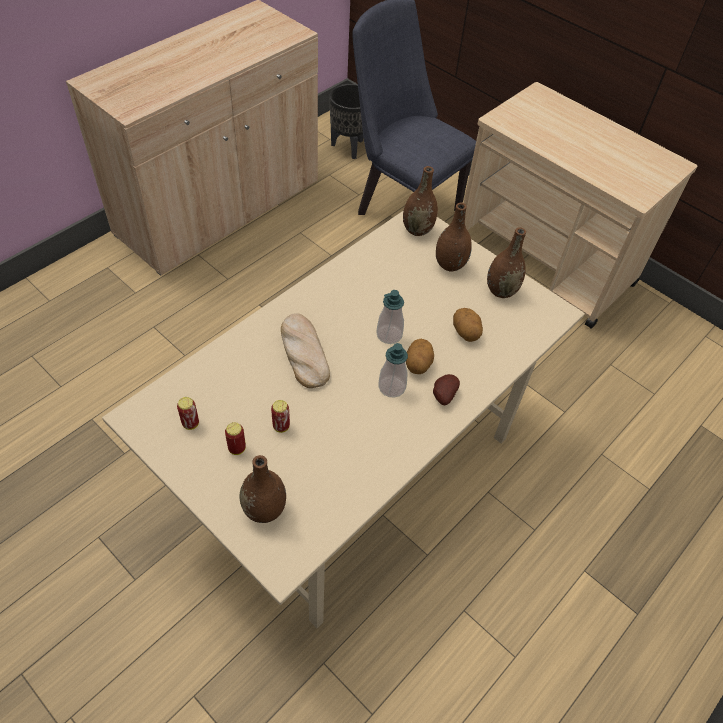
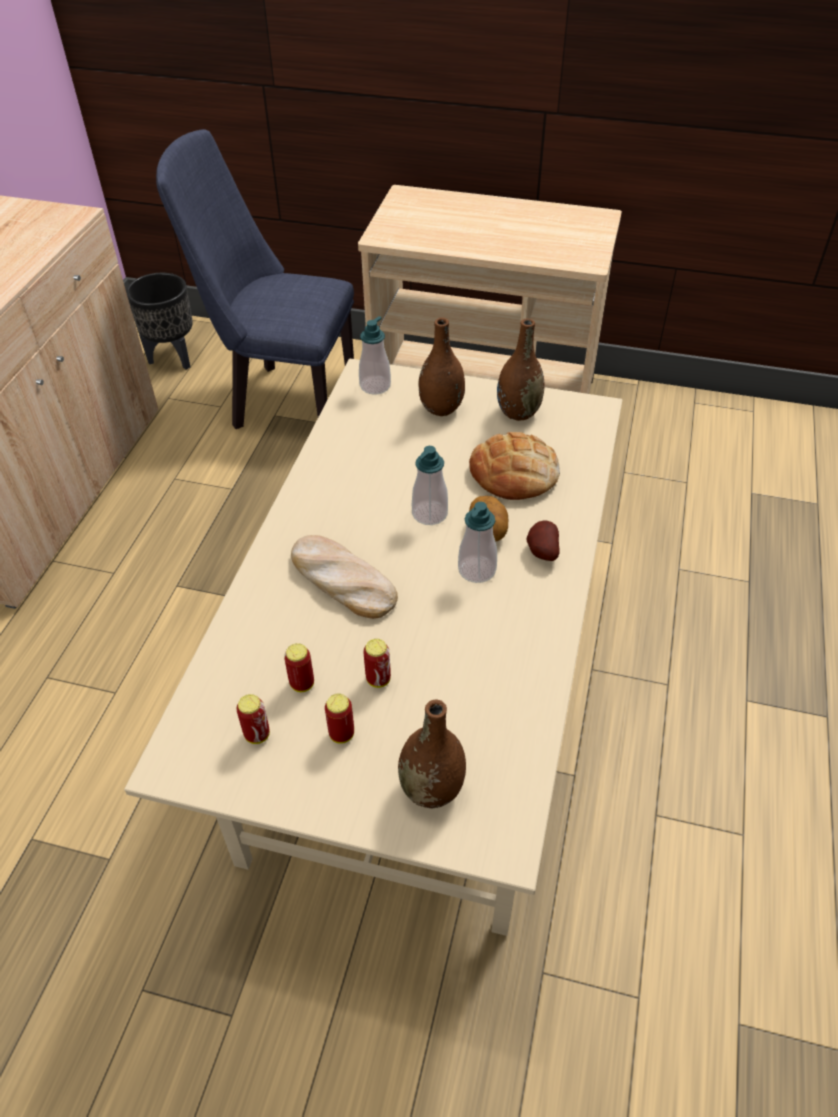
camera: 25 degrees left, 5 degrees down
brown vase [403,166,438,236] -> soap dispenser [359,316,391,395]
potato [453,308,483,342] -> bread [469,432,560,500]
none -> can [284,643,314,692]

